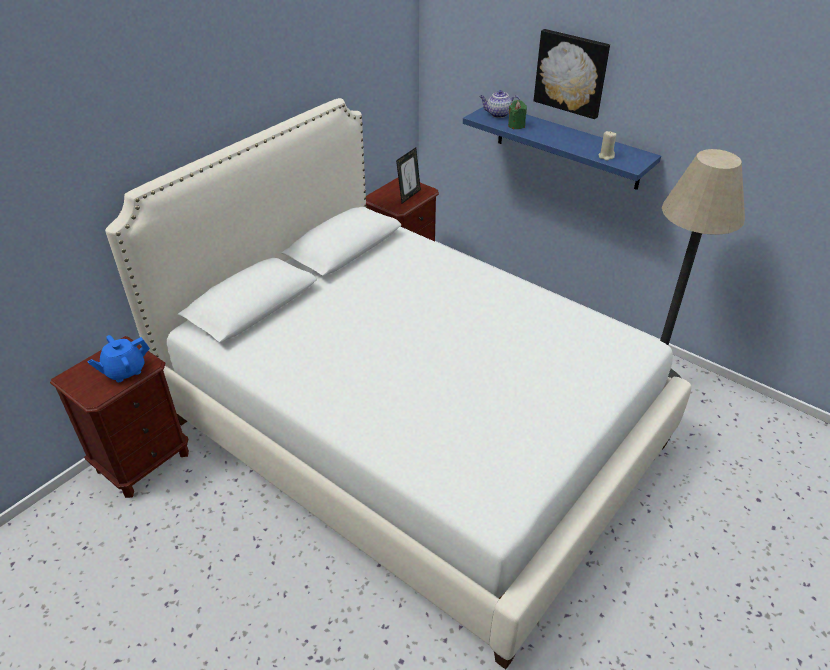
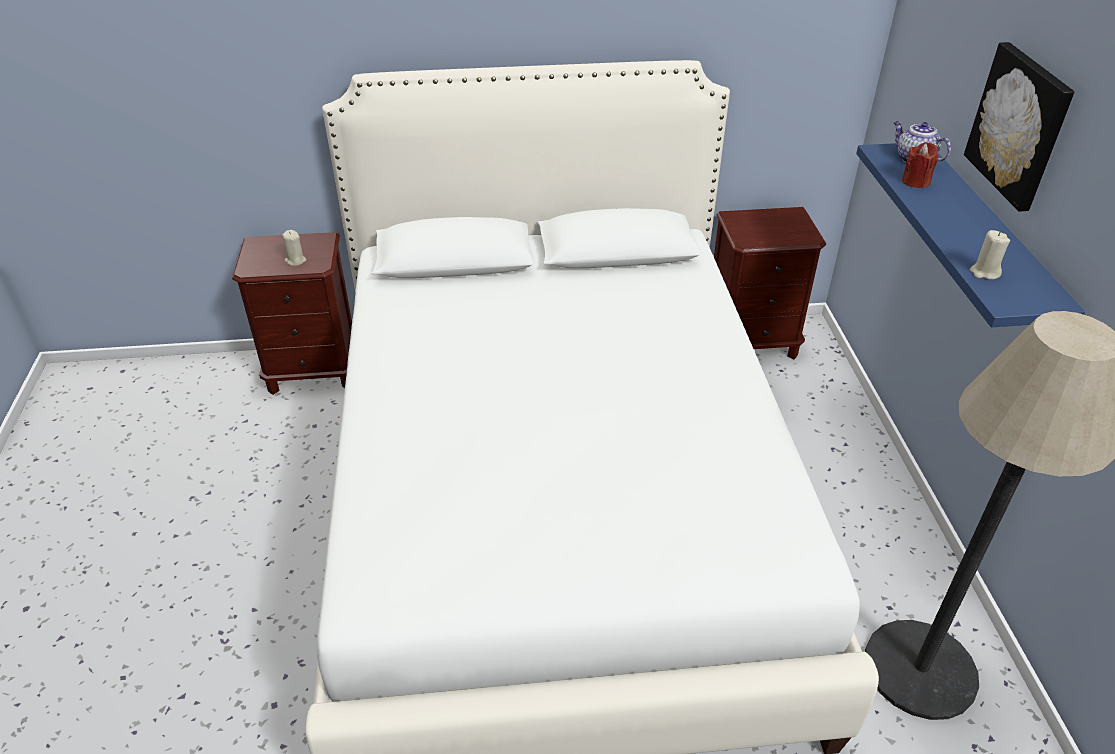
camera: 45 degrees right, 0 degrees up
blue teapot [87,335,150,382] -> beige candle [282,230,306,266]
picture frame [396,147,421,203] -> none
green candle [508,100,527,129] -> red candle [902,142,939,188]

